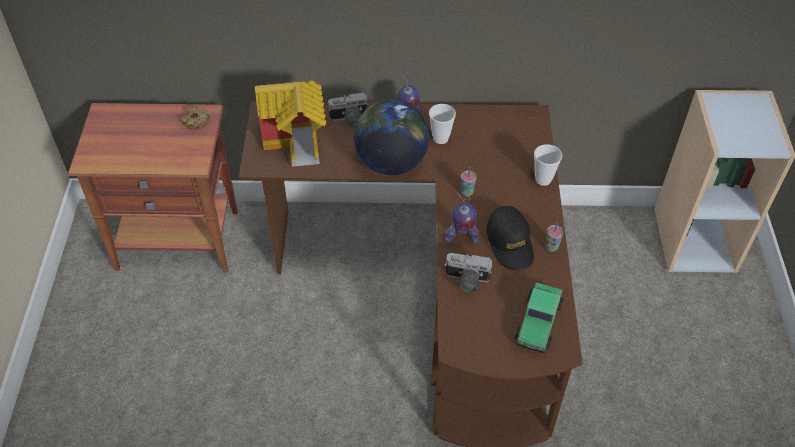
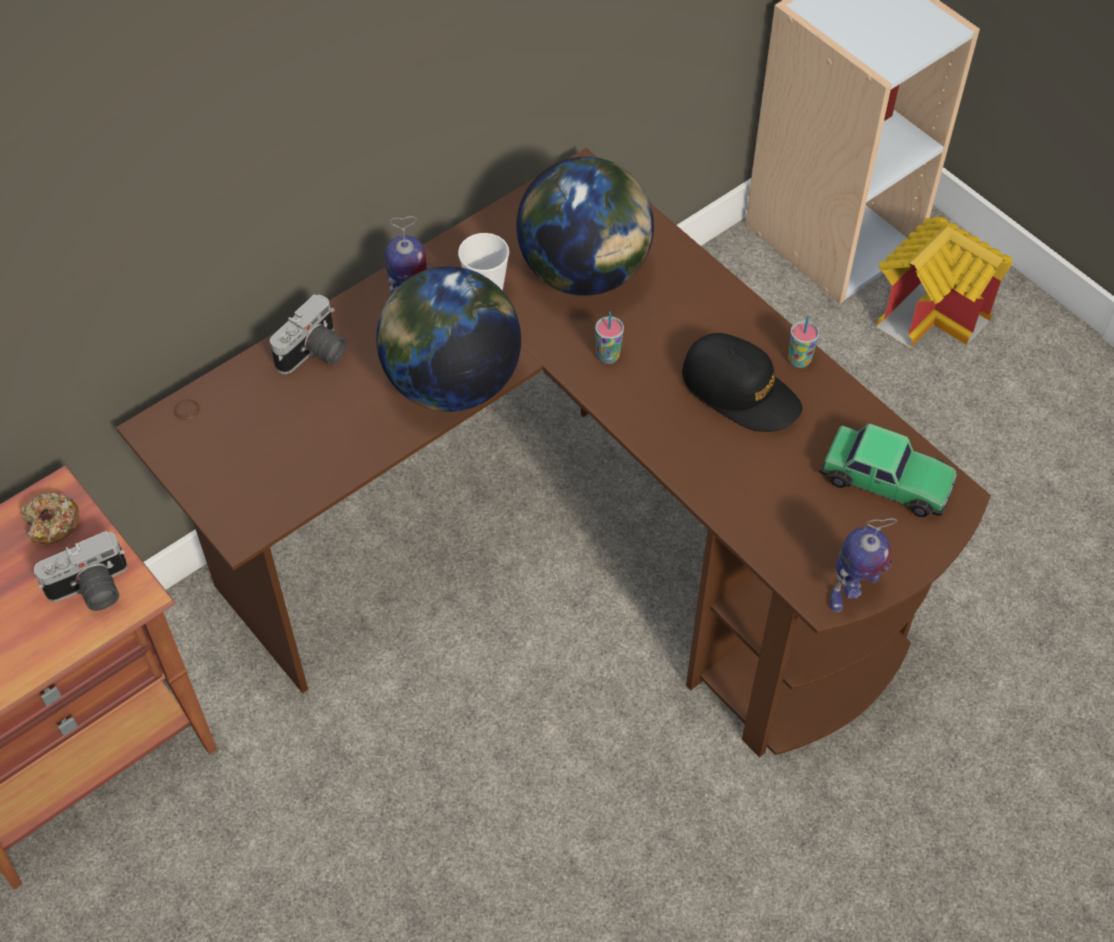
camera: 40 degrees left, 5 degrees up
toy house [255,80,326,167] -> toy house moved to [876,216,1012,348]
toy robot [444,191,479,244] -> toy robot moved to [830,518,897,612]
camera [444,253,492,293] -> camera moved to [34,531,127,611]
toy car [514,282,564,353] -> toy car turned 45 degrees counterclockwise [820,424,957,517]
cup [534,144,562,186] -> none
none -> globe [516,157,654,296]

